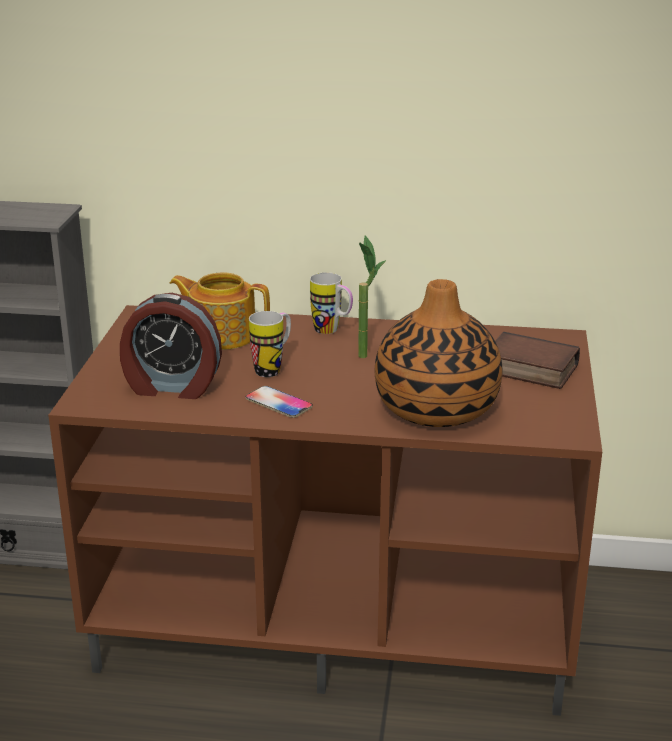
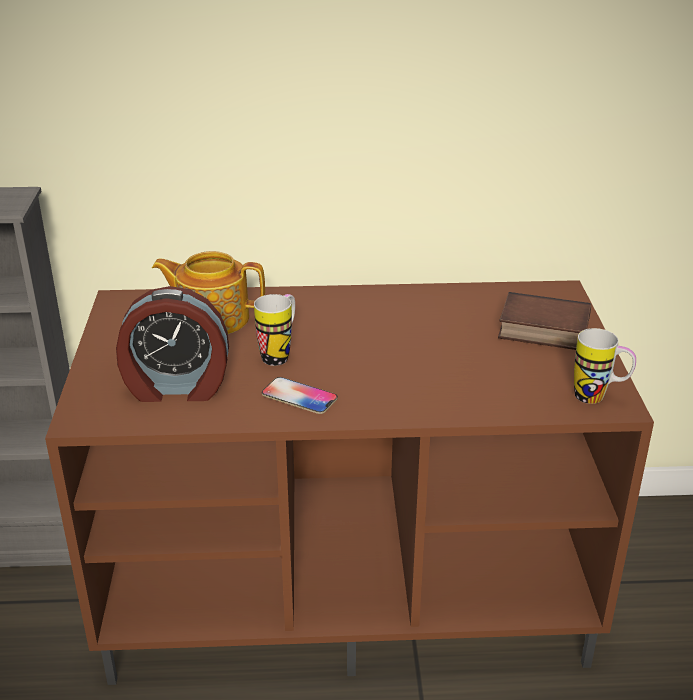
camera: 10 degrees left, 5 degrees up
mug [310,272,353,334] -> mug moved to [574,328,636,404]
potted plant [358,235,386,358] -> none
vase [375,279,502,427] -> none

